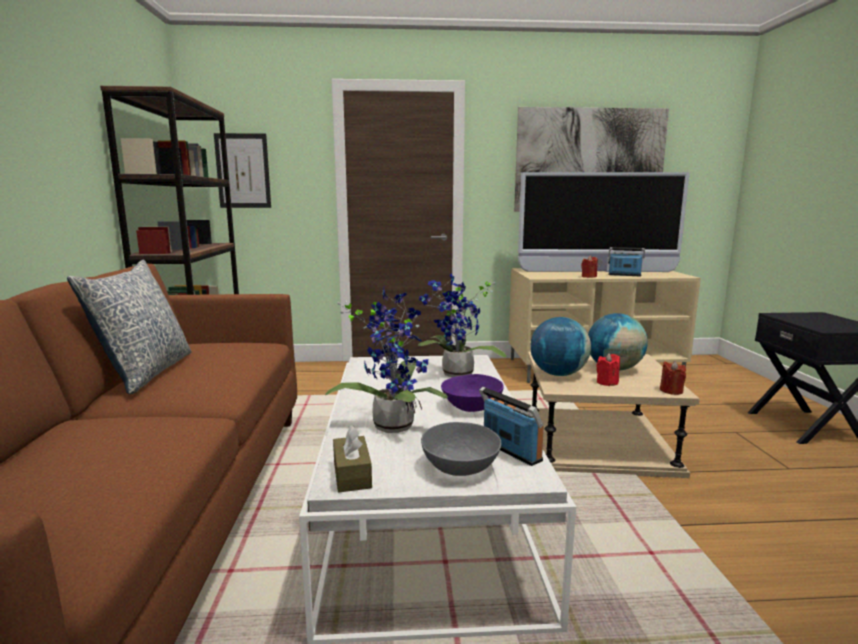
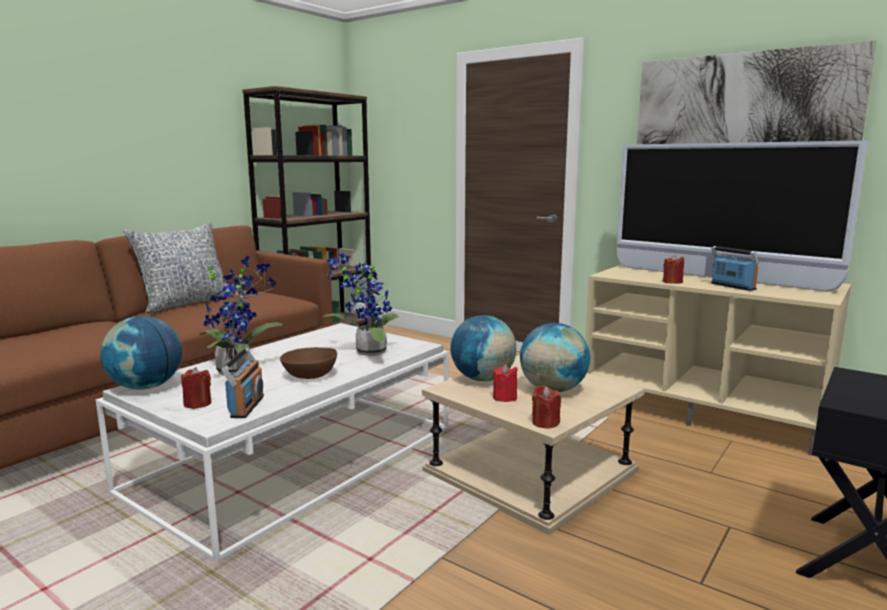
camera: 40 degrees right, 0 degrees up
picture [214,133,271,208] -> none
brown tissue box [333,426,372,492] -> globe [100,316,182,390]
grey bowl [421,422,501,476] -> red candle [181,367,211,409]
purple bowl [441,374,504,412] -> brown bowl [280,347,337,379]

